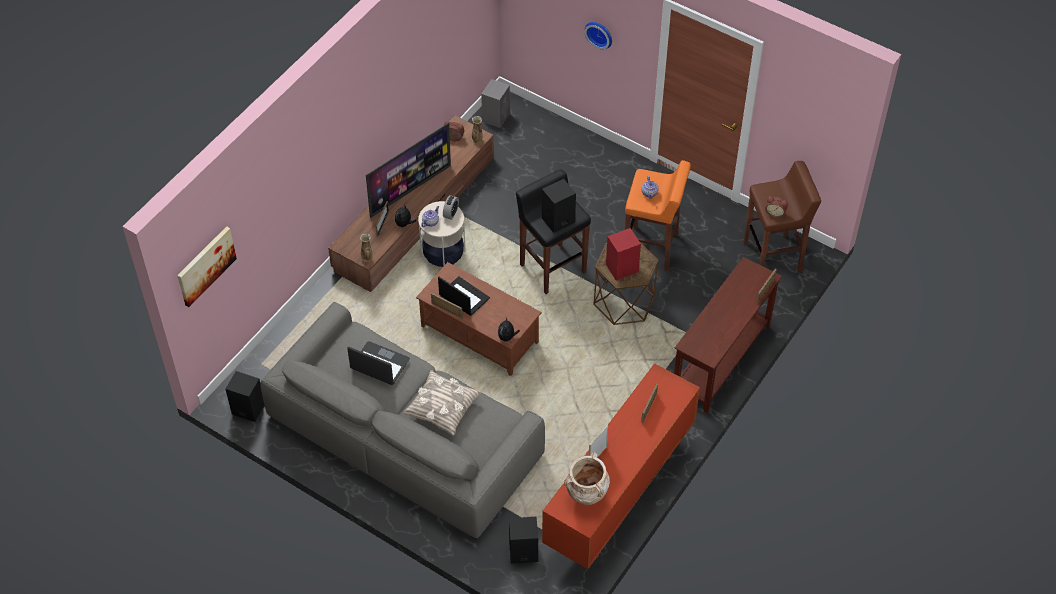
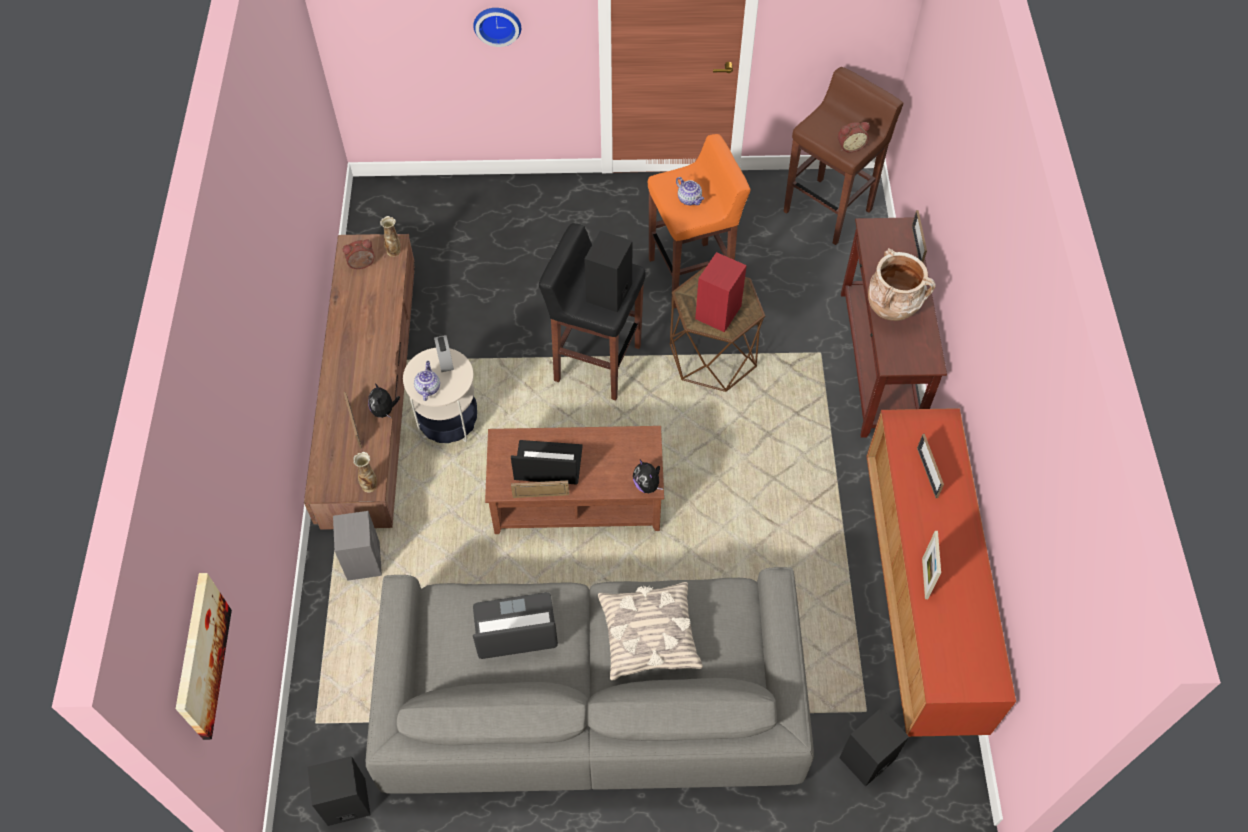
camera: 35 degrees left, 5 degrees up
television [366,123,451,218] -> none
grey speaker [481,79,510,128] -> grey speaker moved to [333,511,382,581]
beige vase [565,452,610,505] -> beige vase moved to [868,248,936,321]

